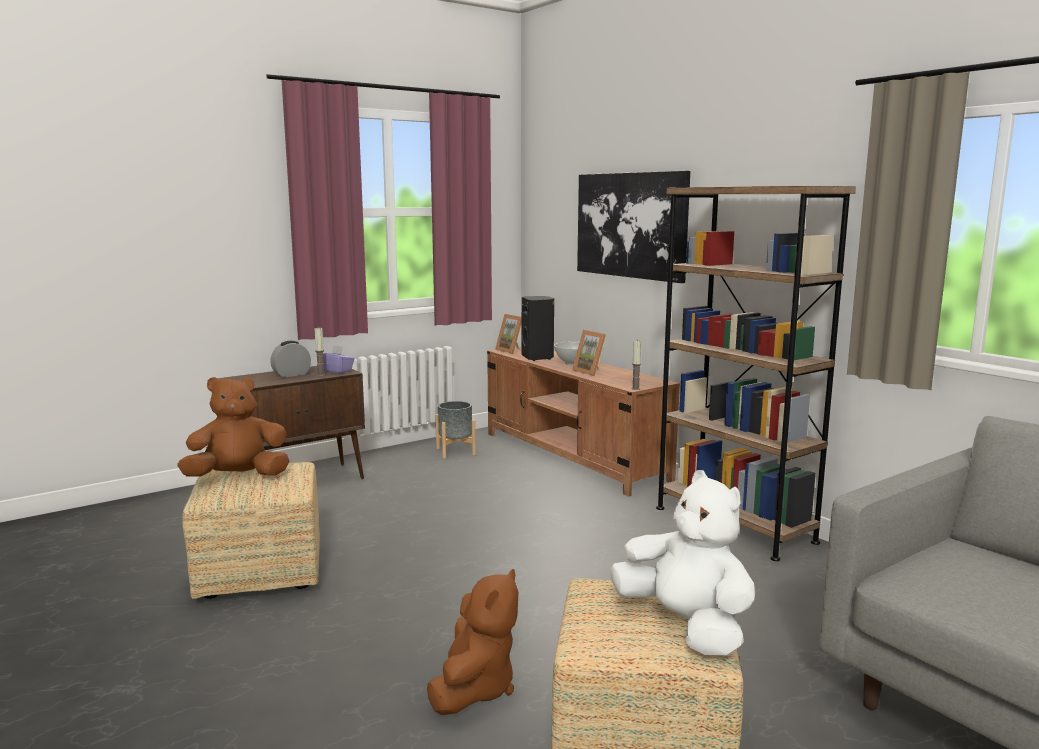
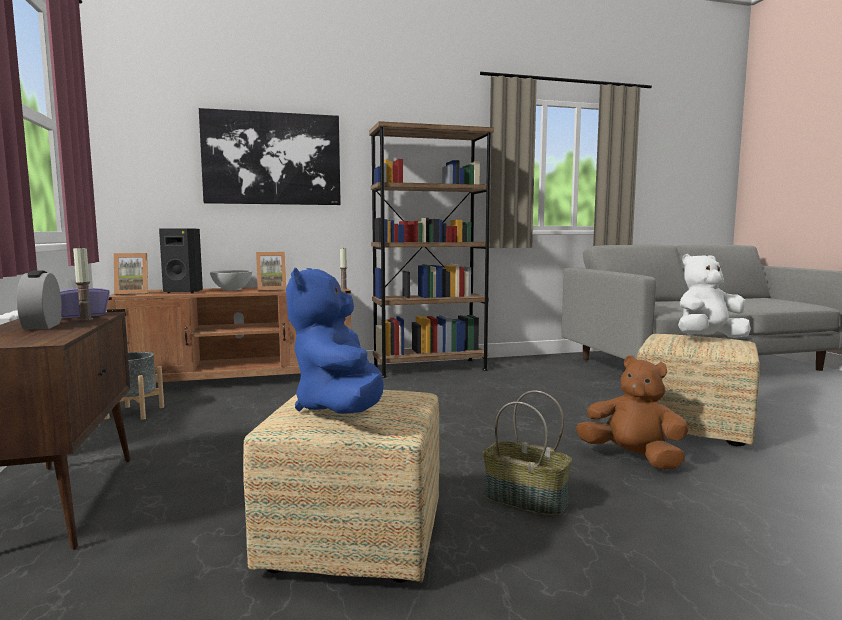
camera: 70 degrees left, 5 degrees down
brown plush toy [177,377,289,476] -> blue plush toy [286,268,384,414]
none -> basket [483,391,572,517]

